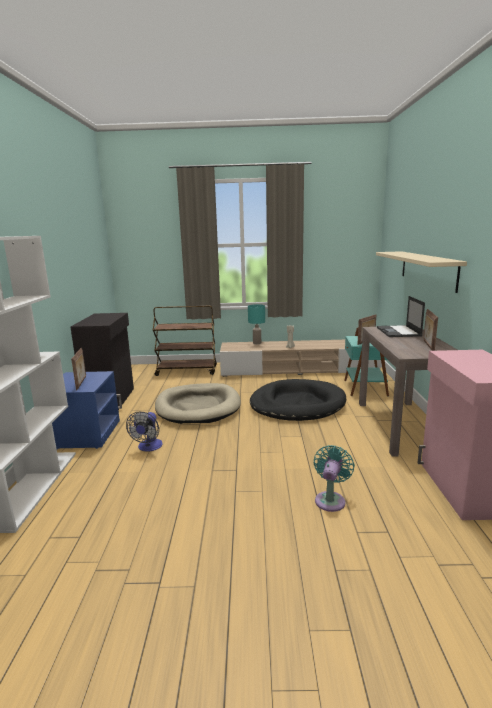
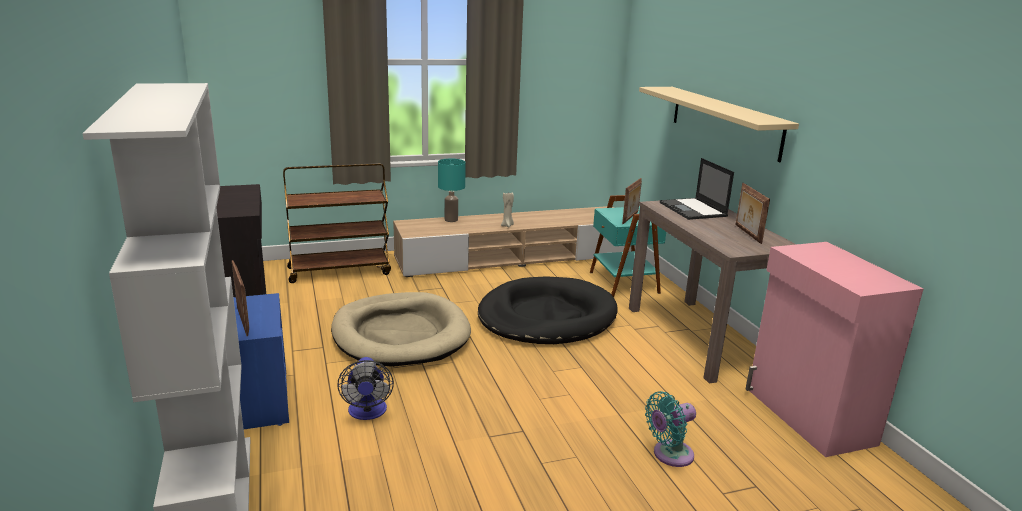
camera: 20 degrees left, 5 degrees up
turquoise fan [314,445,355,512] -> turquoise fan turned 120 degrees counterclockwise [645,391,696,467]

